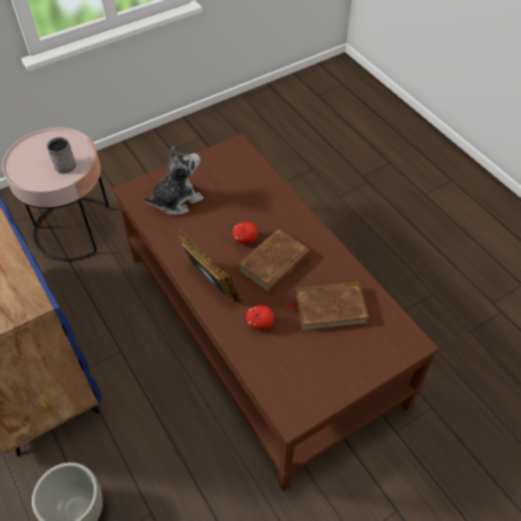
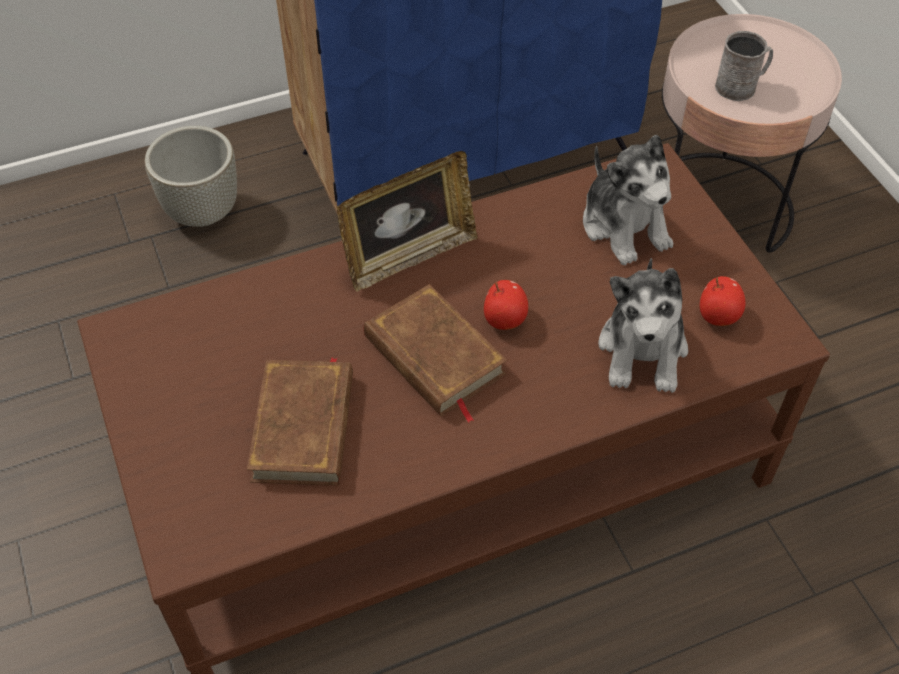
camera: 100 degrees right, 0 degrees up
apple [246,305,274,330] -> apple moved to [700,276,745,326]
none -> plush toy [598,258,688,393]

